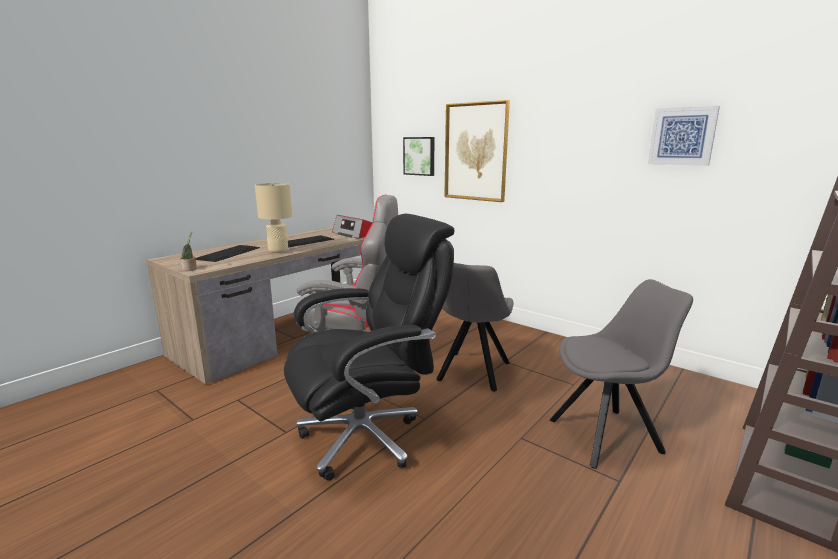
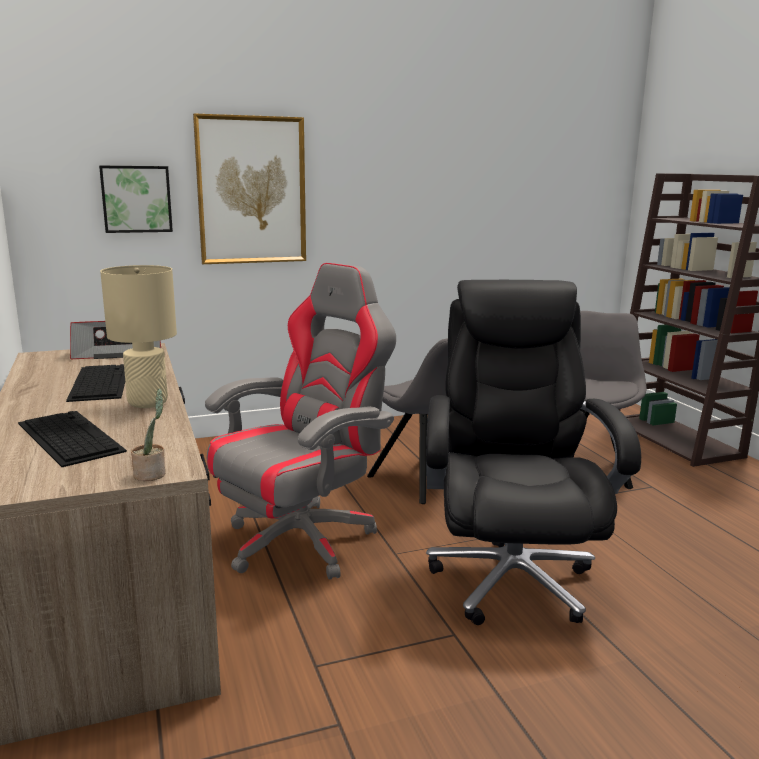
camera: 60 degrees left, 0 degrees up
picture [648,106,720,166] -> none

